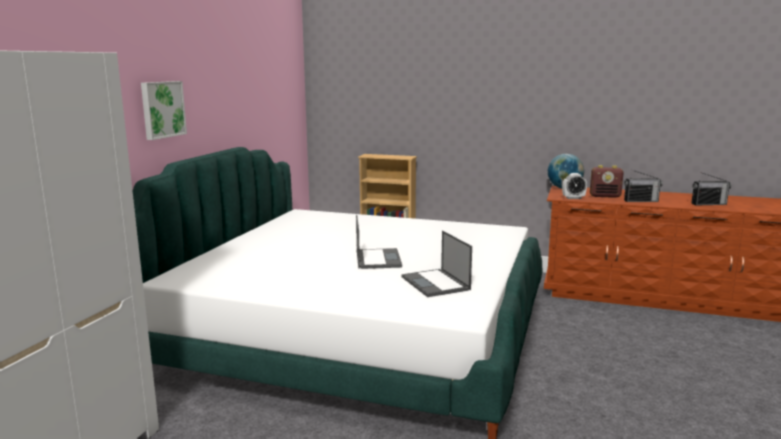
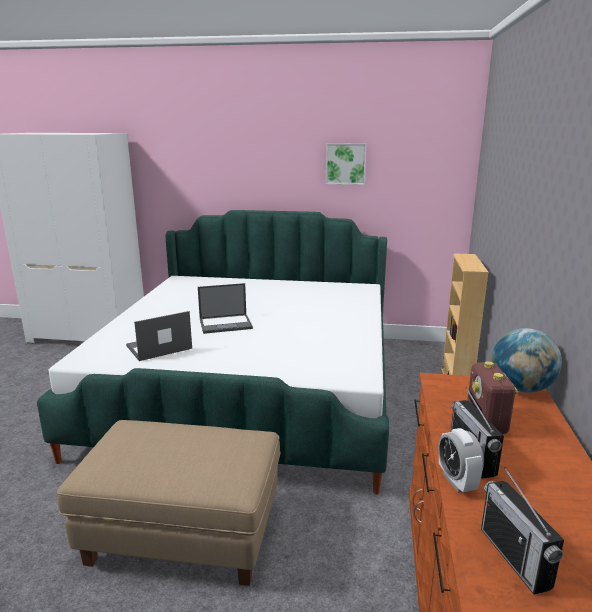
camera: 80 degrees right, 5 degrees up
picture [141,81,187,140] -> picture moved to [326,143,367,185]
alarm clock [562,173,587,199] -> alarm clock moved to [438,428,484,493]
none -> beige ottoman [57,420,280,586]

